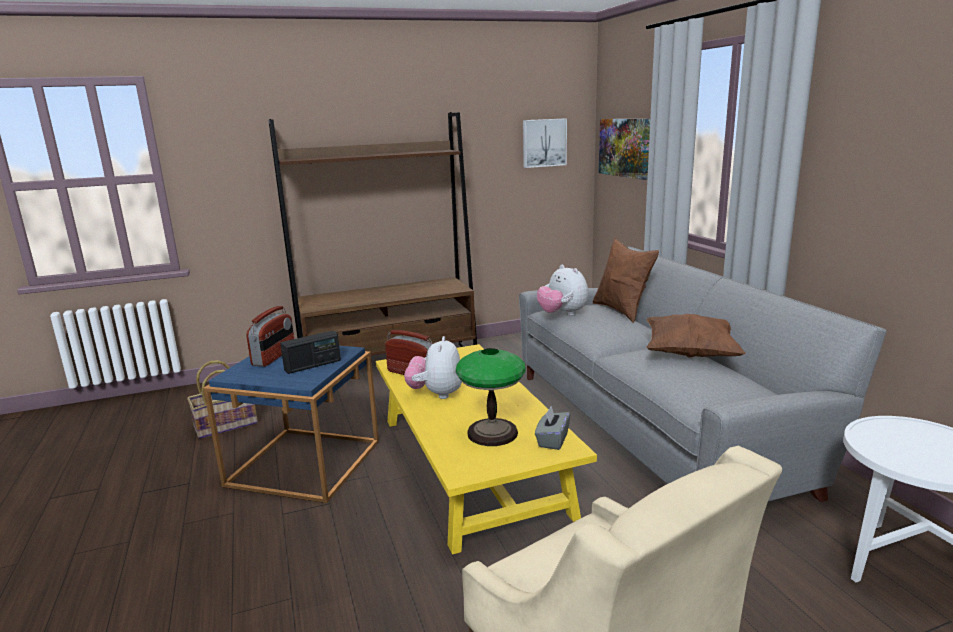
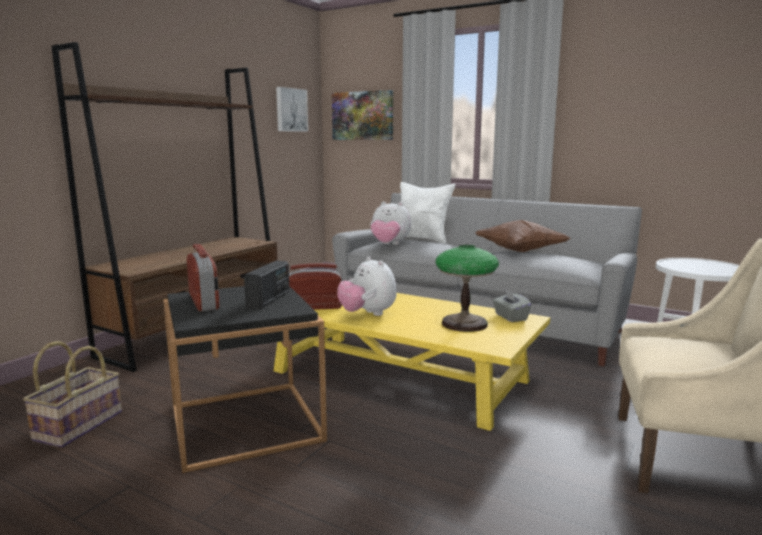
camera: 40 degrees left, 5 degrees down
blue side table [203,346,379,503] -> black side table [163,286,327,473]
brown pillow [593,239,659,323] -> white pillow [400,182,455,244]

